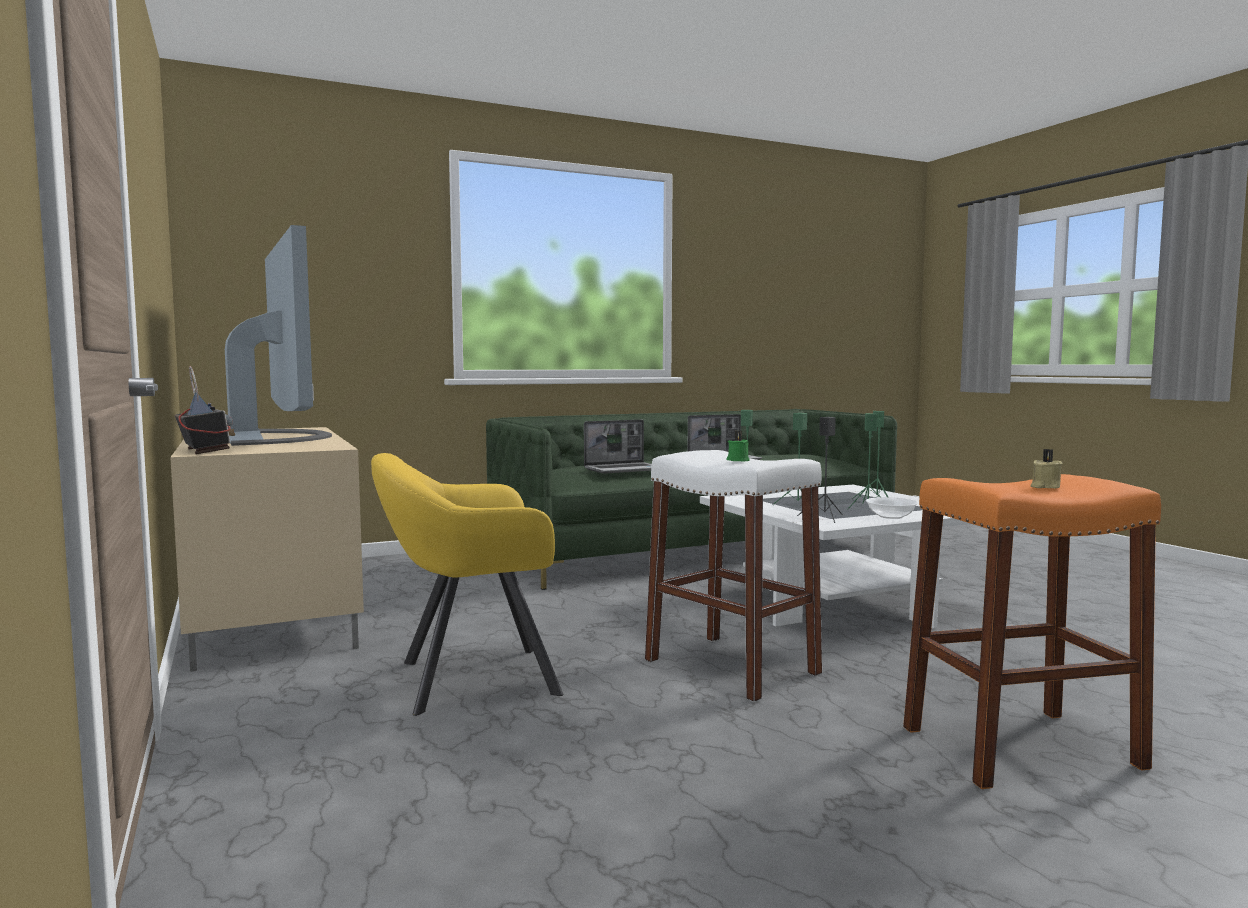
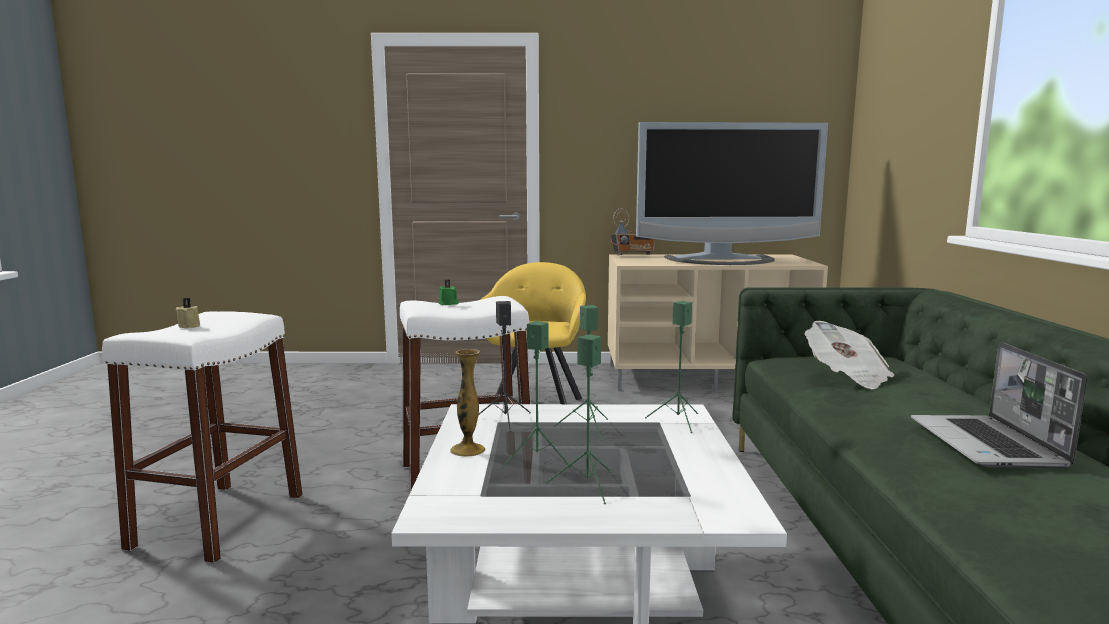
camera: 115 degrees right, 5 degrees up
laptop [584,420,652,474] -> newspaper [805,321,894,389]
bowl [866,497,918,519] -> vase [450,349,485,457]
orange stool [903,474,1161,789] -> white stool [102,311,303,563]

